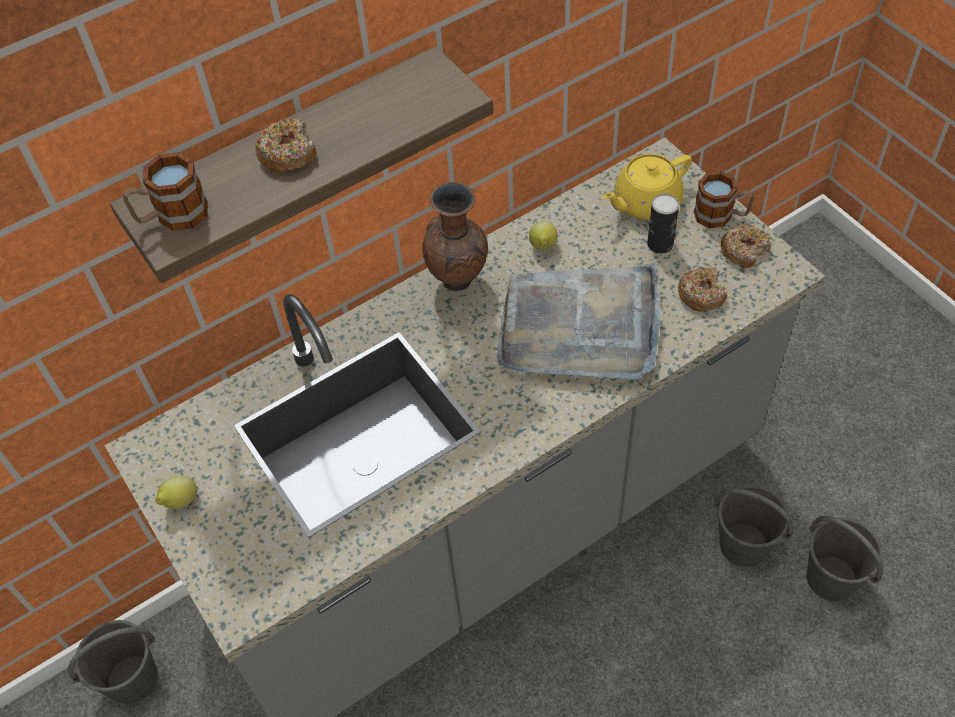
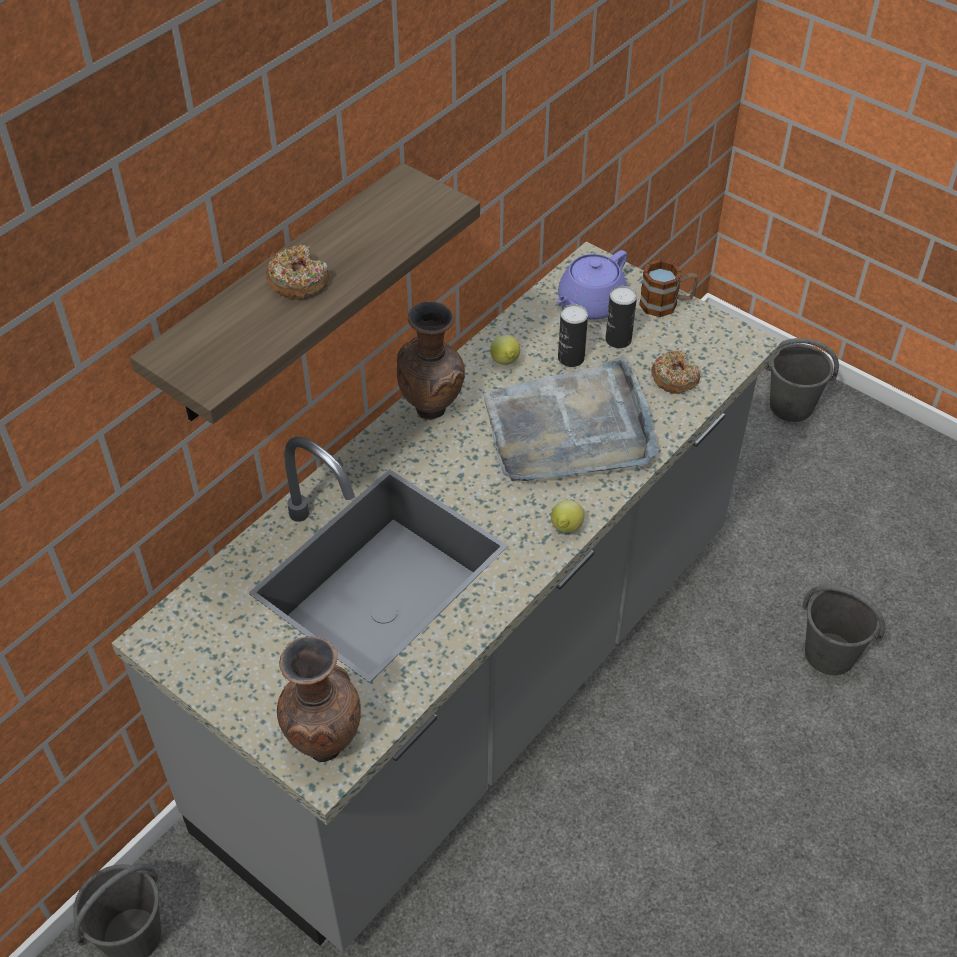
camera: 20 degrees left, 5 degrees down
mug [123,152,208,231] -> none
lemon [156,475,197,509] -> lemon moved to [551,500,584,533]
yellow teapot [602,154,692,220] -> purple teapot [557,250,627,320]
grey bucket [714,484,794,567] -> grey bucket moved to [765,338,839,422]
donut [721,224,771,268] -> none
none -> brown vase [277,636,361,762]
none -> can [558,304,588,367]

